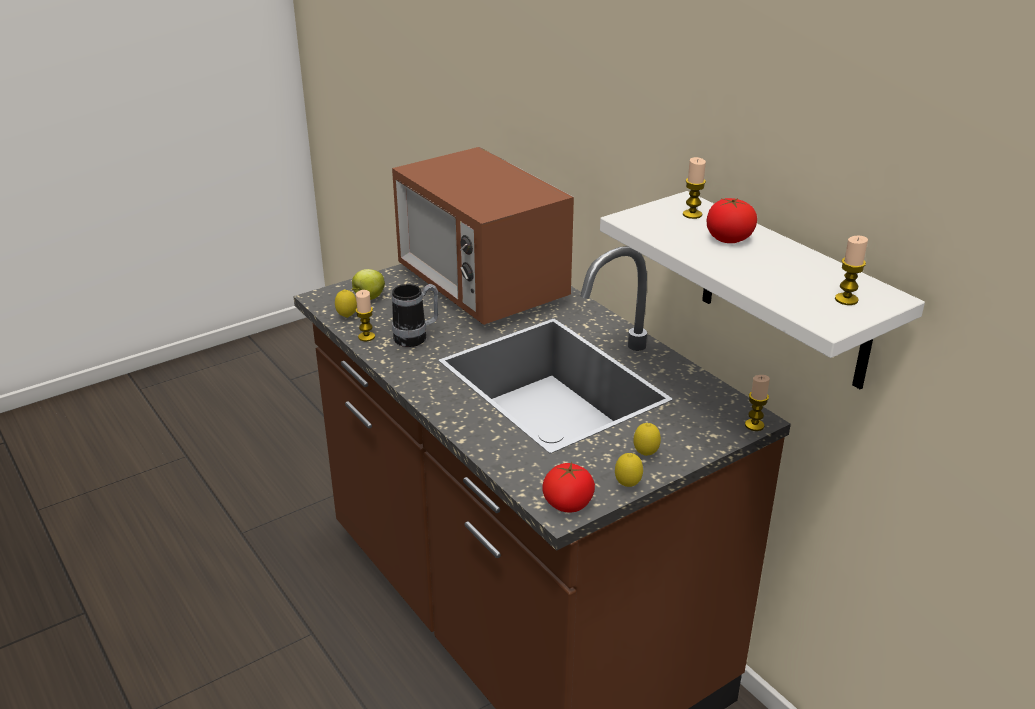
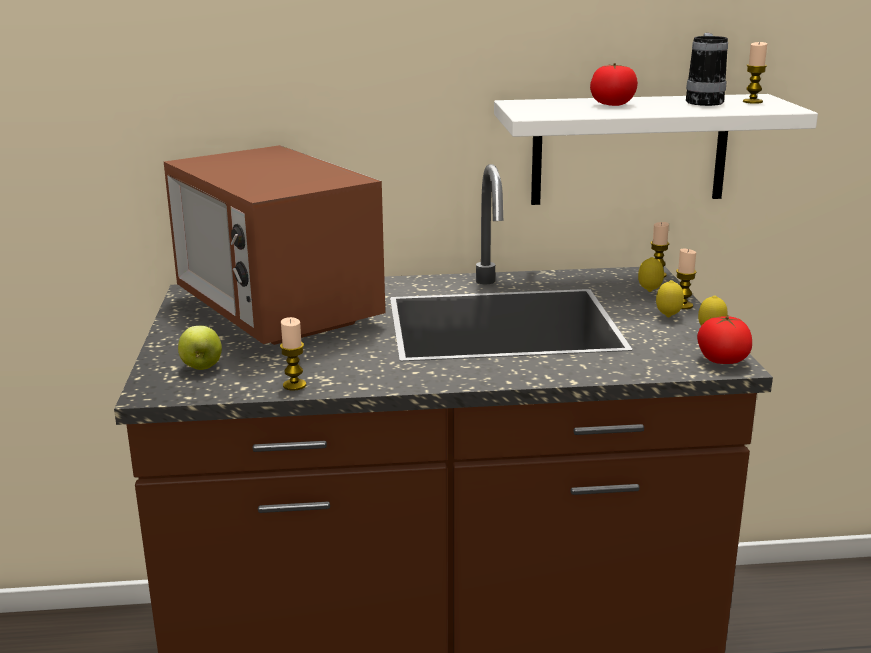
camera: 60 degrees left, 10 degrees down
lemon [335,289,357,318] -> lemon moved to [638,257,664,292]
microwave [392,147,574,325] -> microwave turned 60 degrees clockwise [164,145,385,345]
mug [392,284,438,347] -> mug moved to [686,33,728,106]
candle [683,157,706,219] -> candle moved to [676,249,697,309]

